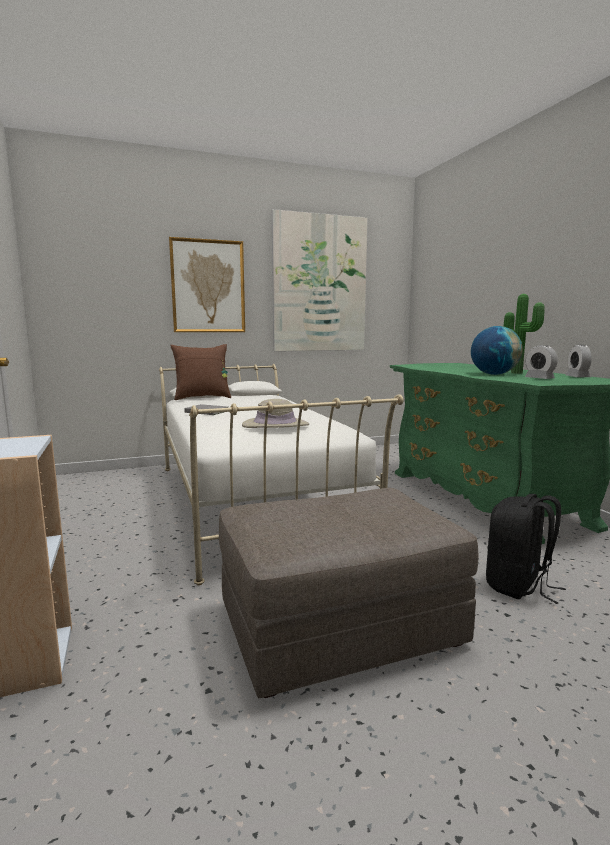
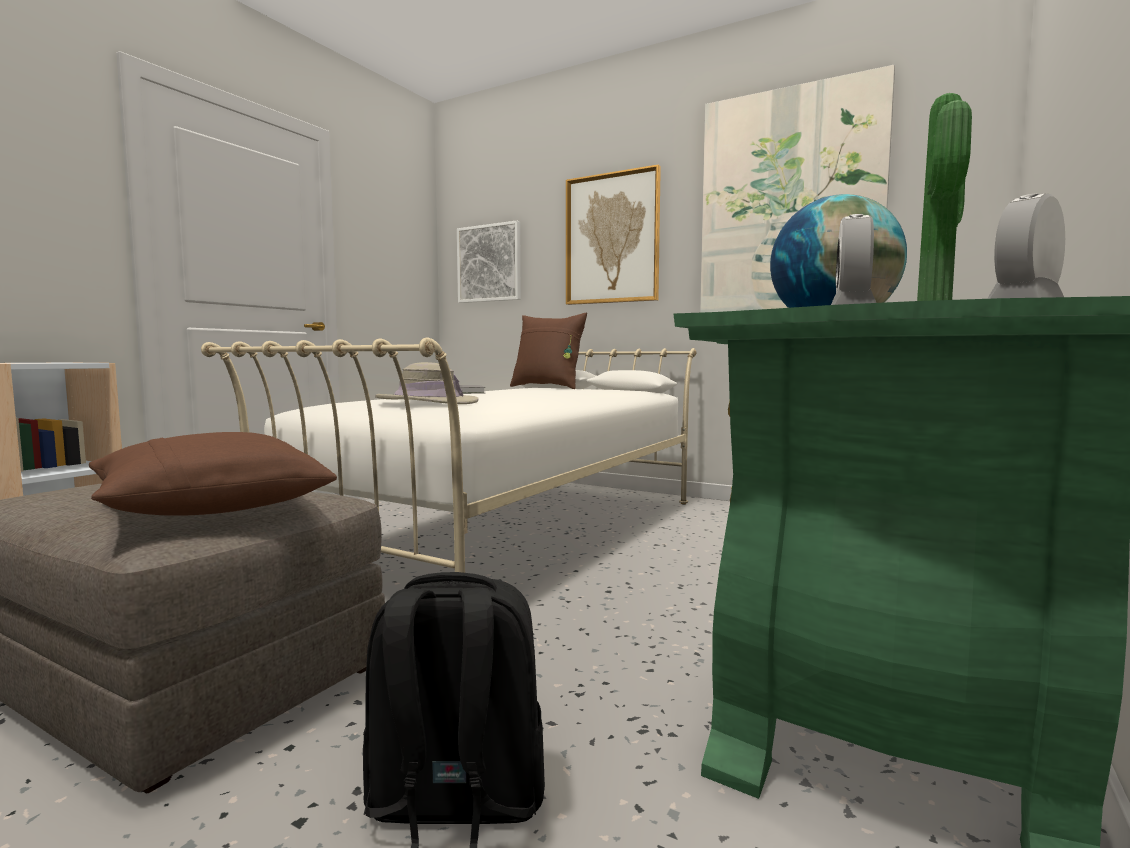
camera: 50 degrees right, 5 degrees down
none -> brown pillow [89,432,337,516]
none -> picture [457,220,521,303]

